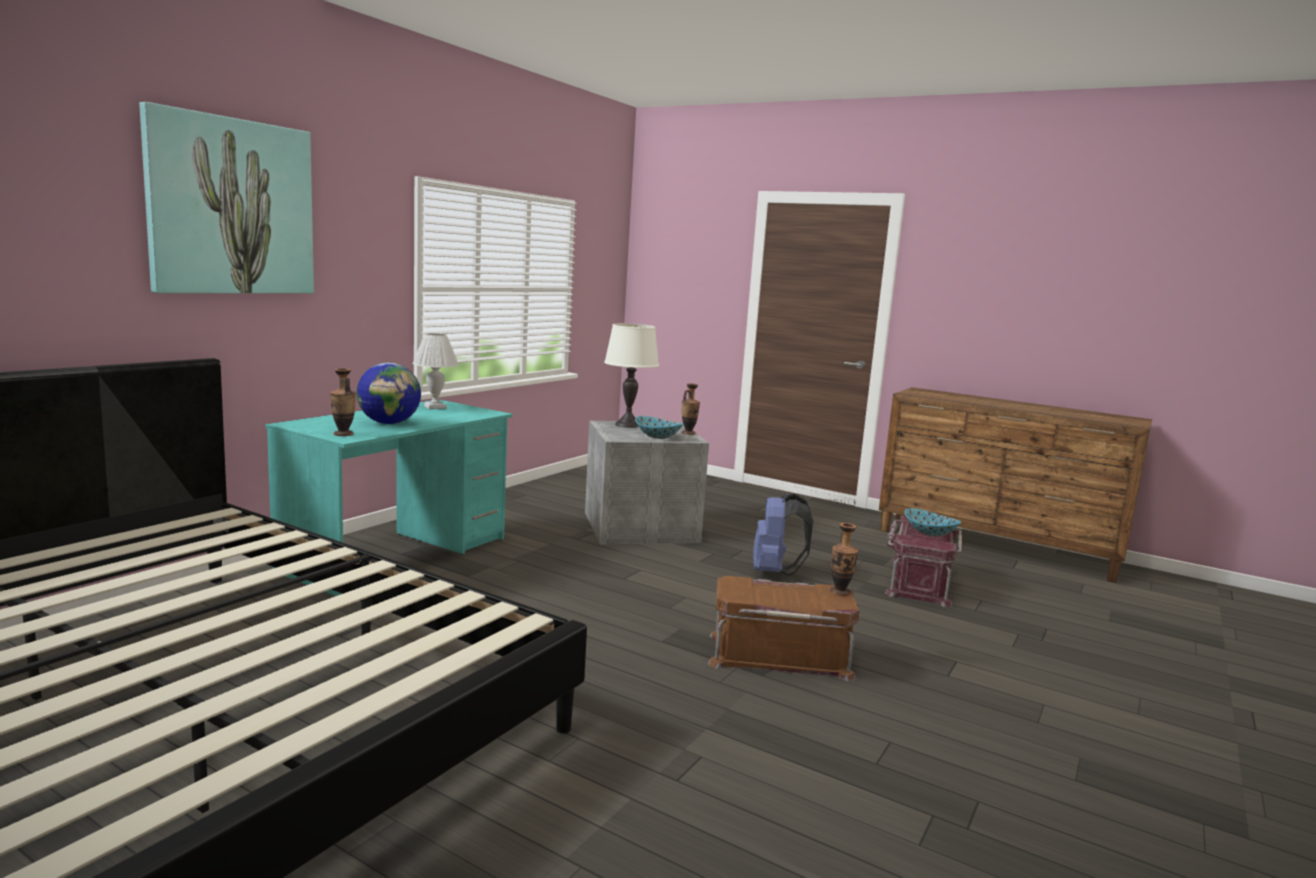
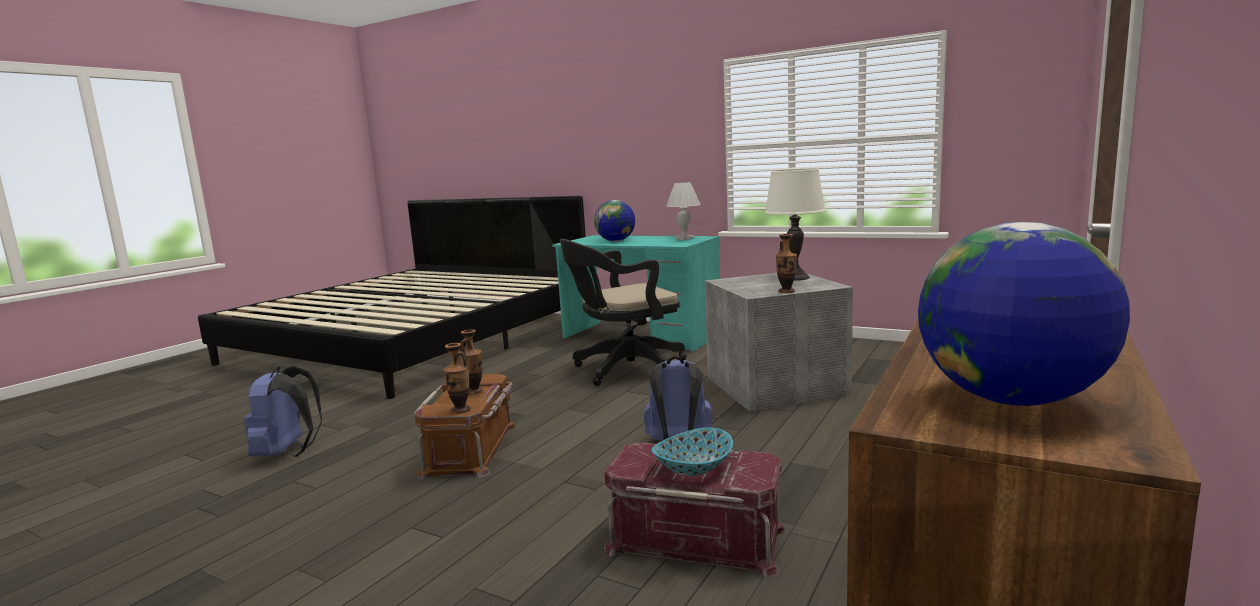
camera: 90 degrees right, 0 degrees up
picture [139,102,314,293] -> none
vase [330,368,356,436] -> vase moved to [459,329,483,394]
bowl [635,416,684,439] -> none
none -> blue backpack [244,366,322,457]
none -> black office chair [560,239,687,386]
none -> globe [918,222,1130,406]

